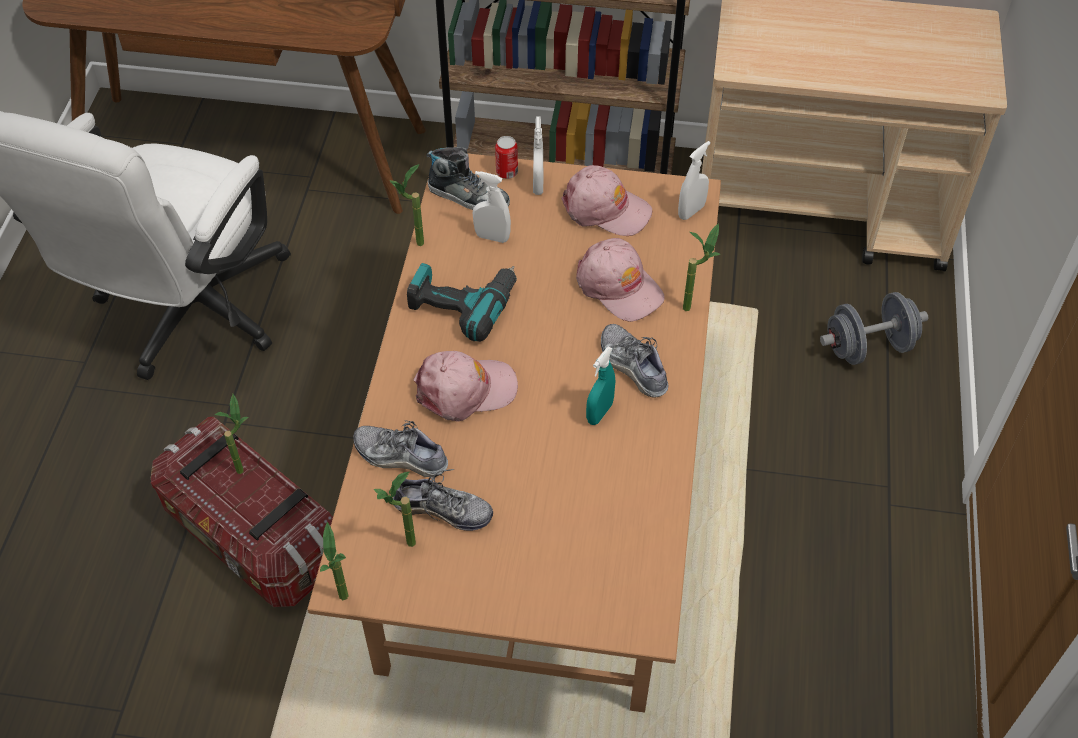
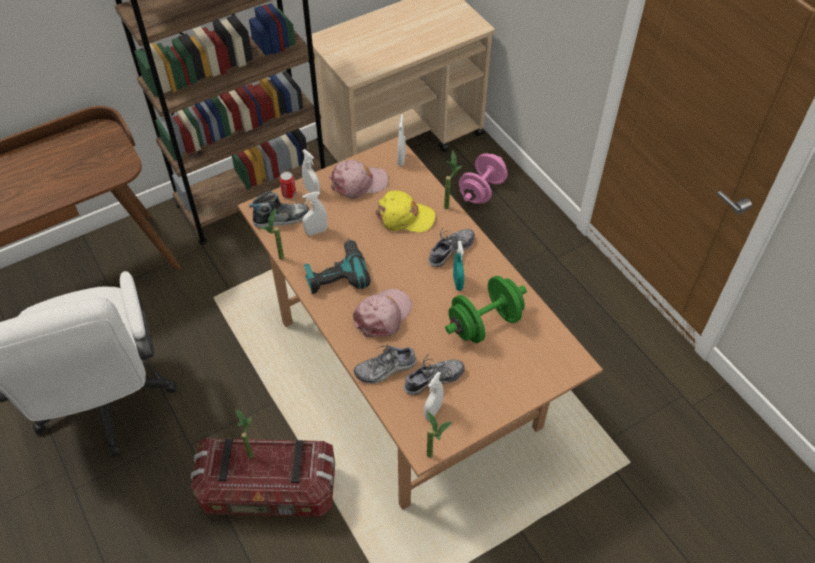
camera: 40 degrees left, 0 degrees up
potted plant [374,471,416,547] -> white spray bottle [424,372,444,420]
pink cap [576,238,664,322] -> yellow cap [376,190,436,232]
shoe [601,324,668,398] -> shoe turned 120 degrees clockwise [428,228,475,267]
grey dumbbell [820,292,928,365] -> pink dumbbell [459,153,508,204]
none -> green dumbbell [445,276,527,343]

